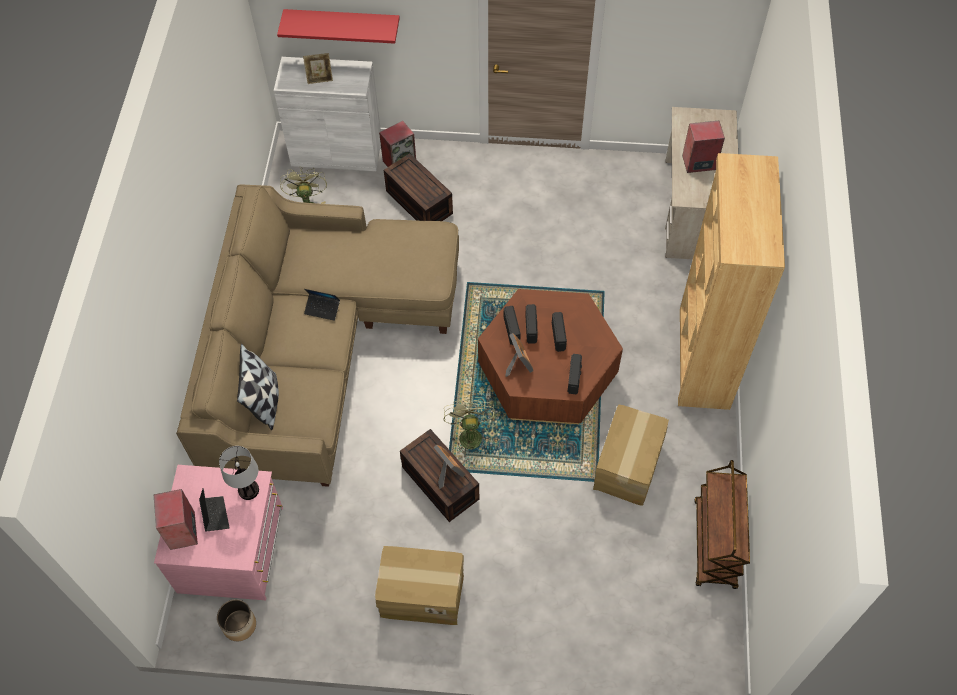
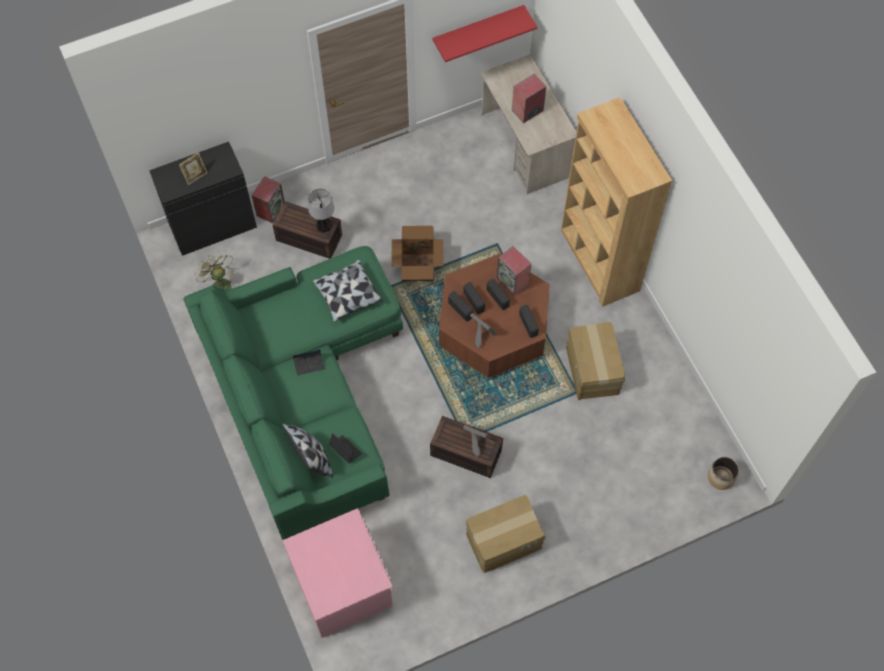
camera: 30 degrees left, 5 degrees up
speaker [154,489,198,550] -> speaker moved to [496,246,531,296]
beige sofa [176,185,459,487] -> green sofa [183,246,403,540]
laptop [199,488,230,532] -> laptop moved to [329,433,362,464]
planter [217,599,256,641] -> planter moved to [708,457,739,490]
table lamp [219,446,259,500] -> table lamp moved to [308,189,334,232]
white cabinet [274,57,381,171] -> black cabinet [149,142,257,256]
red shelf [277,9,400,44] -> red shelf moved to [433,5,537,62]
green fan [443,399,496,453] -> none
brown cart [694,460,750,589] -> none
none -> pillow [312,259,382,322]
none -> cardboard box [391,226,443,281]

